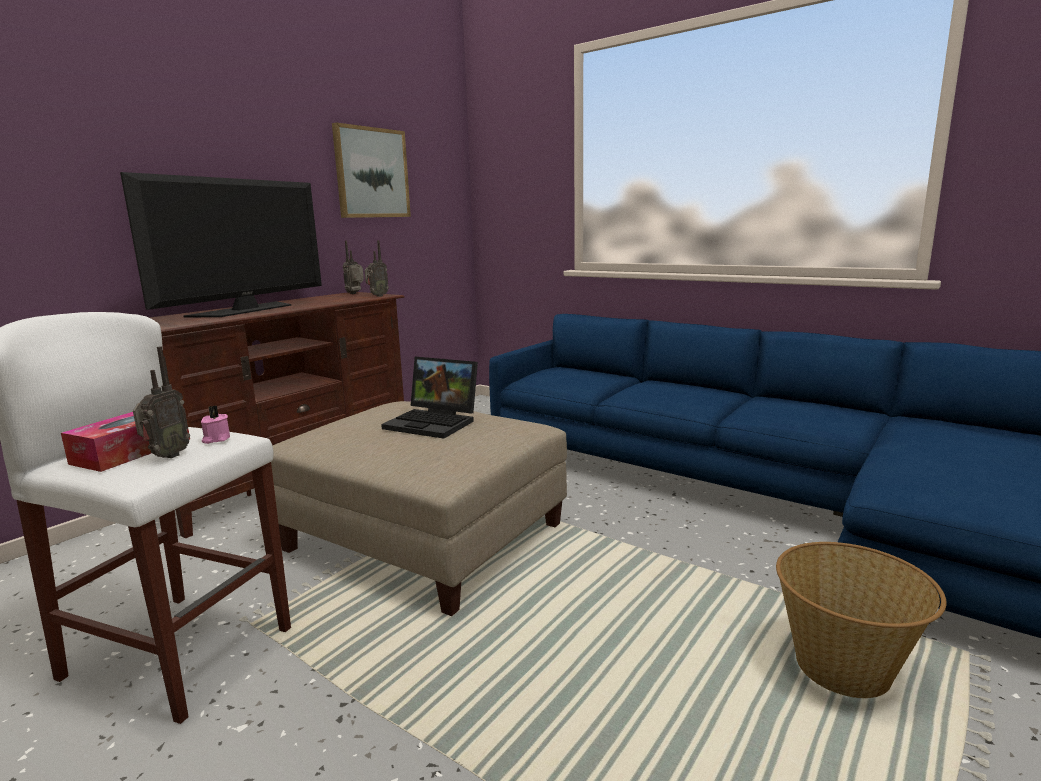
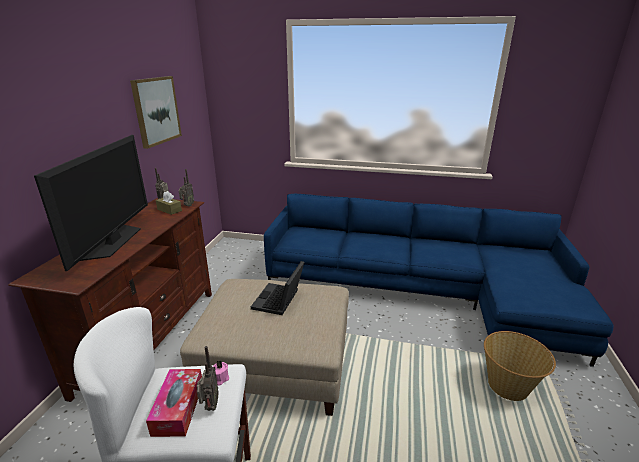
camera: 25 degrees left, 10 degrees up
laptop [381,357,478,439] -> laptop turned 105 degrees clockwise [251,261,305,315]
none -> brown tissue box [156,191,182,215]

